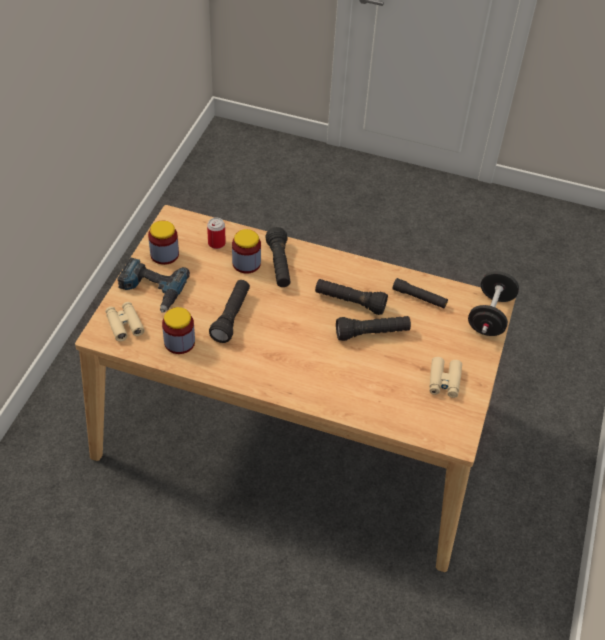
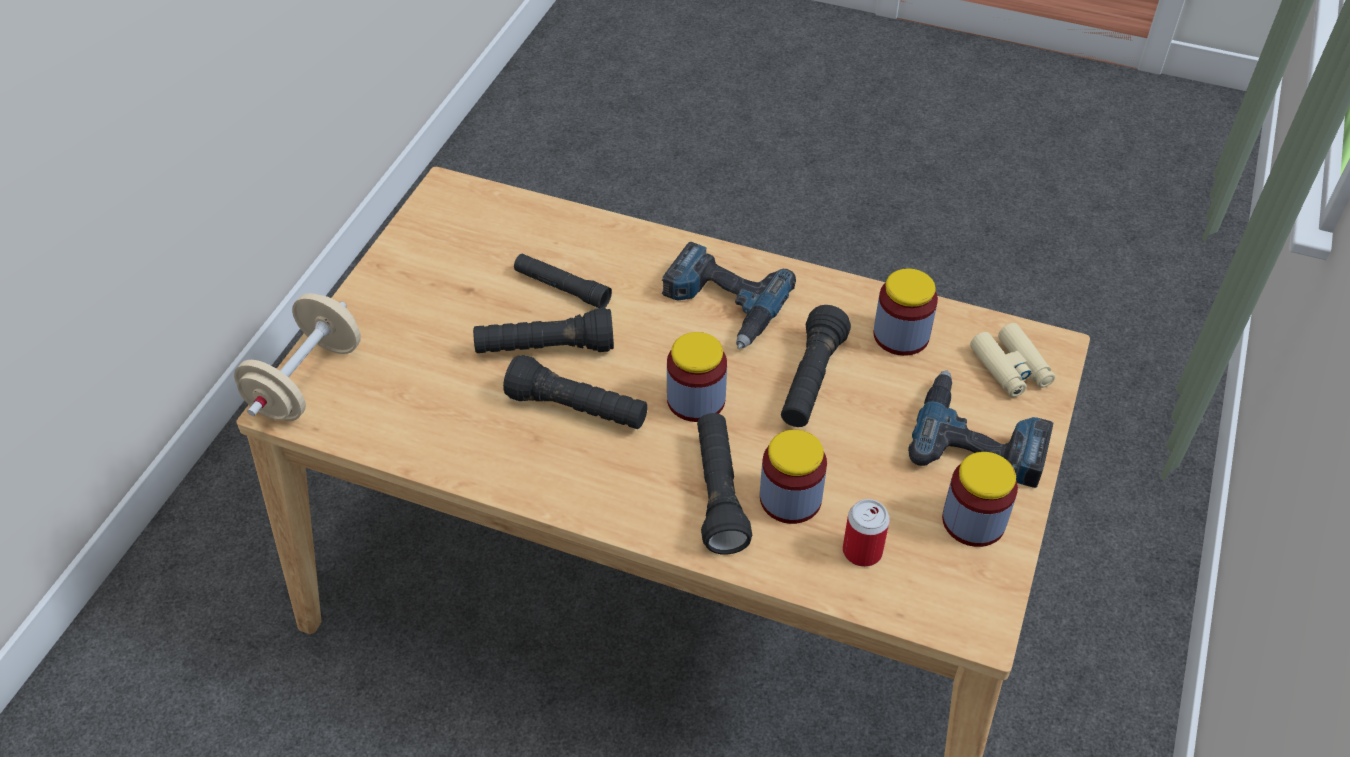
camera: 175 degrees left, 0 degrees up
black flashlight [392,278,448,308] -> black flashlight moved to [514,254,612,308]
beige binoculars [429,357,462,398] -> none
black dumbbell [468,271,519,336] -> beige dumbbell [234,293,361,421]
none -> power drill [662,242,796,349]
none -> jar [667,332,727,422]

